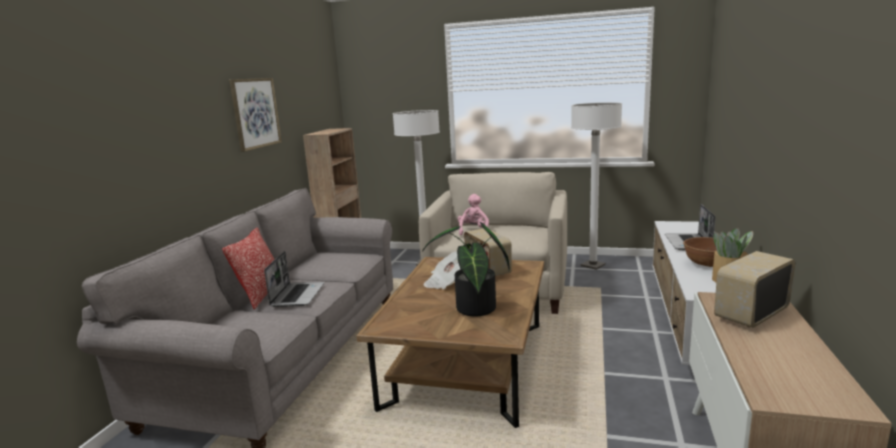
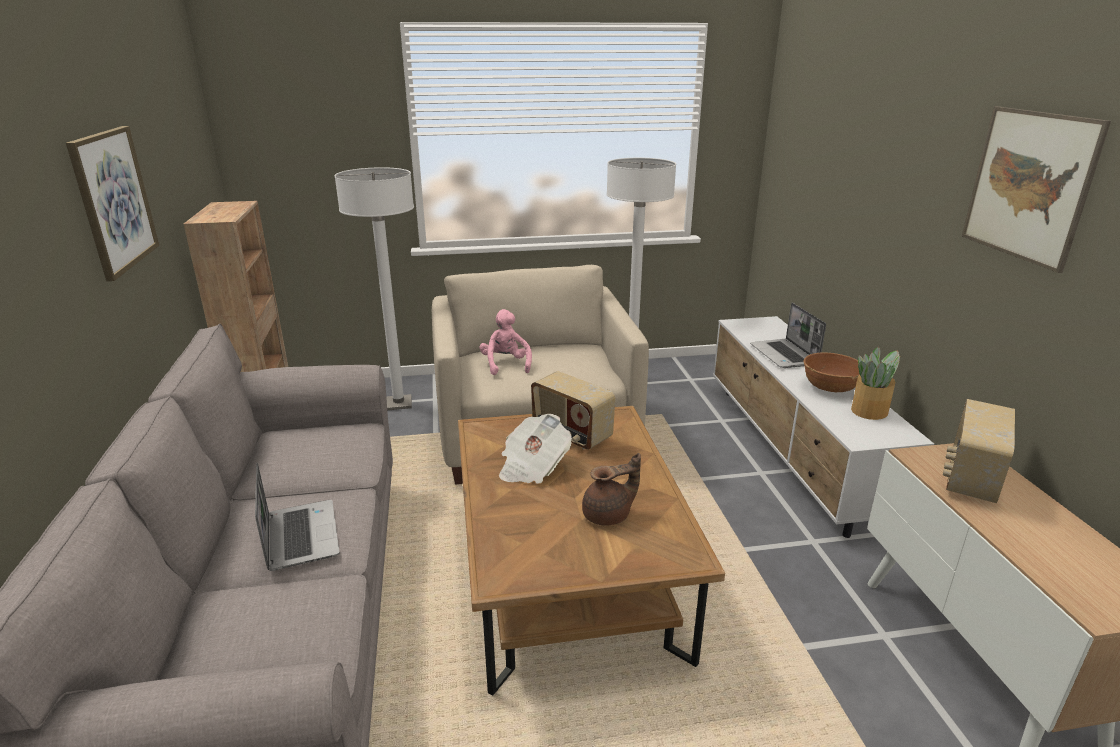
camera: 25 degrees left, 10 degrees up
pillow [222,227,275,310] -> none
potted plant [422,222,510,316] -> brown teapot [582,453,641,526]
none -> picture [962,106,1111,273]

